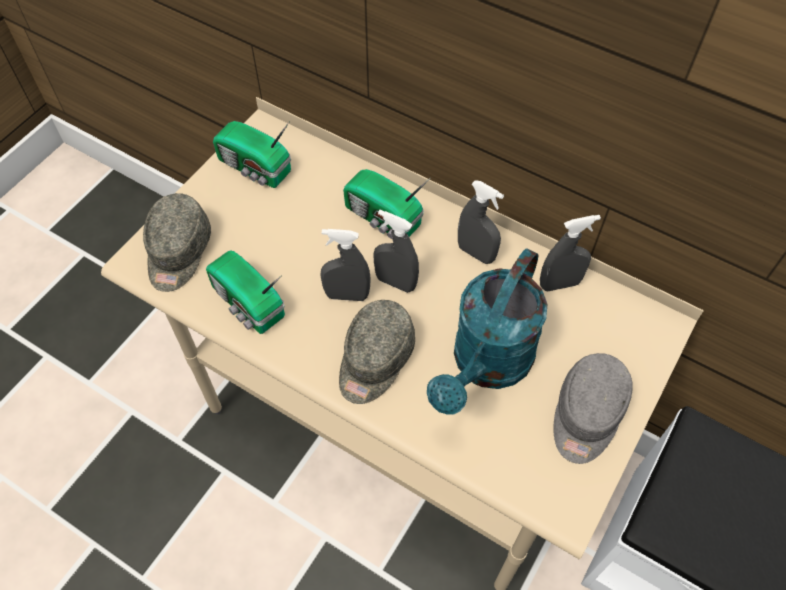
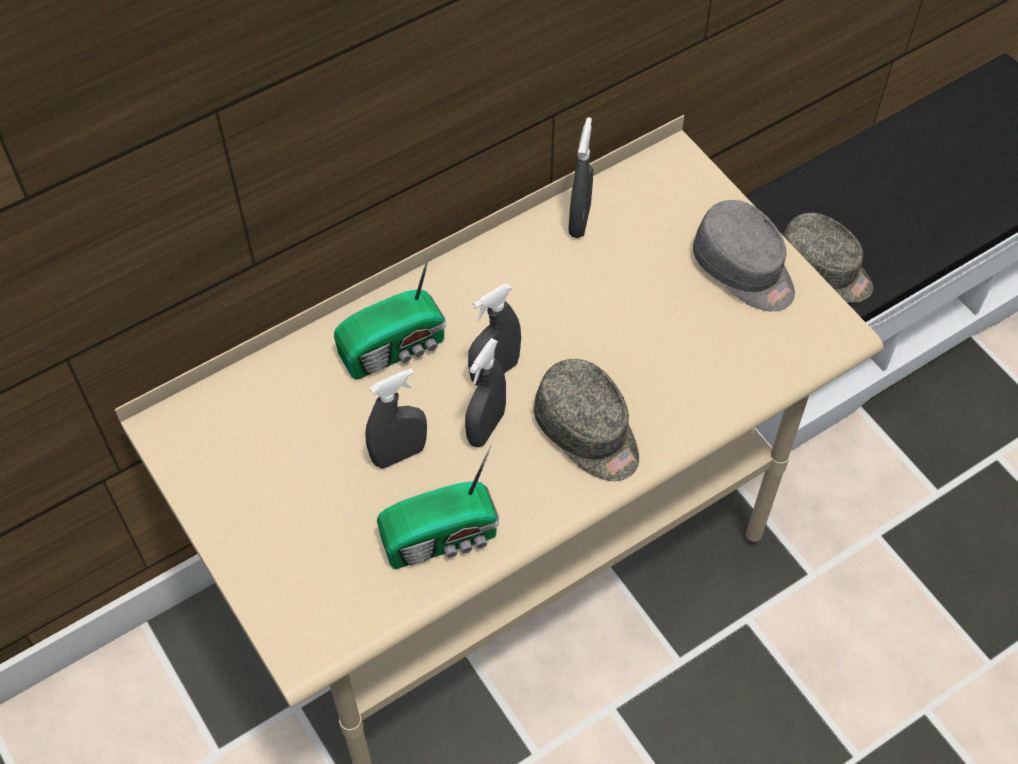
camera: 65 degrees left, 0 degrees up
grey cap [143,193,211,292] -> grey cap moved to [782,213,873,303]
radio [213,121,291,188] -> none
turquoise watering can [427,248,547,415] -> none
grey spray bottle [458,180,504,264] -> grey spray bottle moved to [365,368,427,469]

